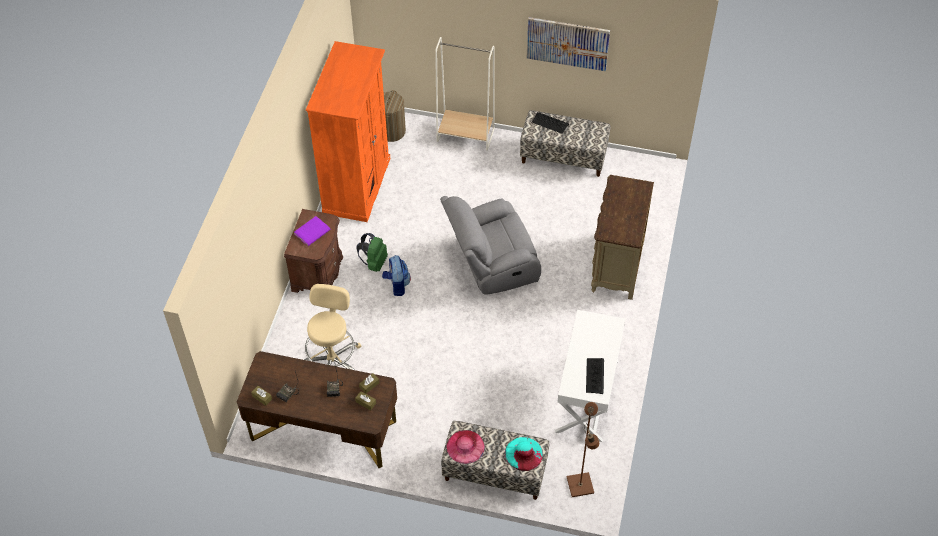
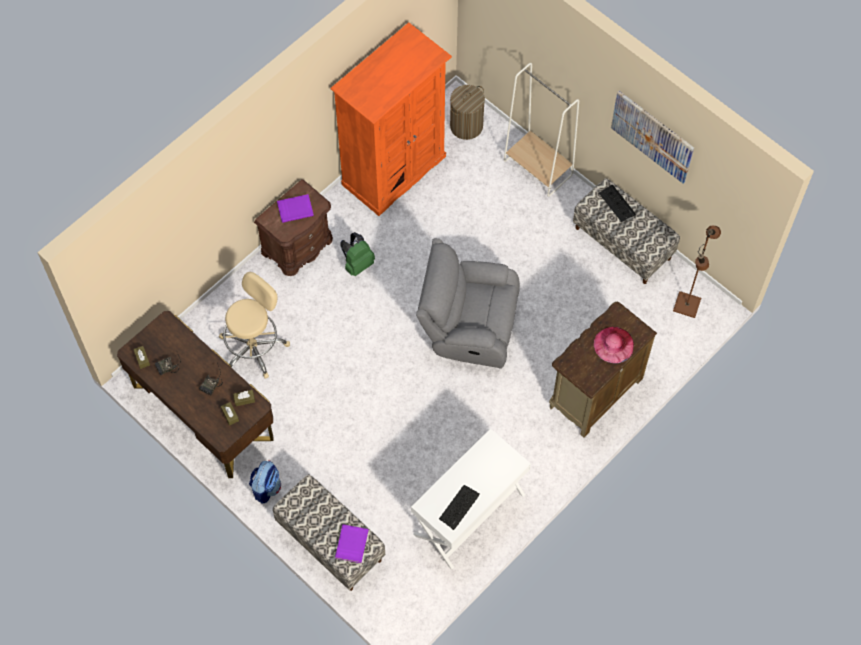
camera: 30 degrees right, 10 degrees up
backpack [382,255,411,296] -> backpack moved to [249,460,281,504]
pink hat [447,430,485,464] -> pink hat moved to [594,327,634,363]
turquoise hat [505,437,543,471] -> purple book [335,524,369,563]
brown floor lamp [567,402,599,497] -> brown floor lamp moved to [673,226,721,318]

